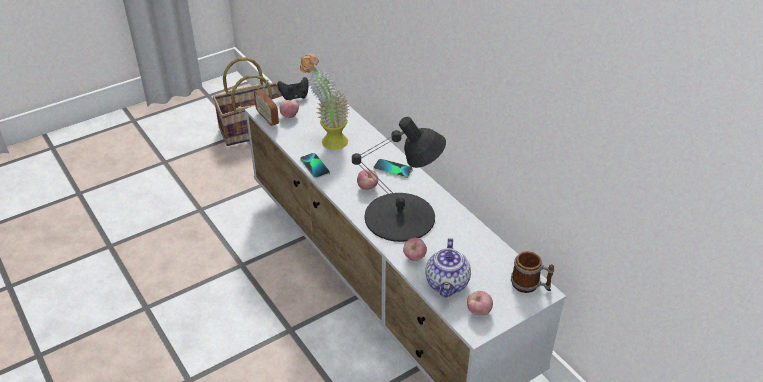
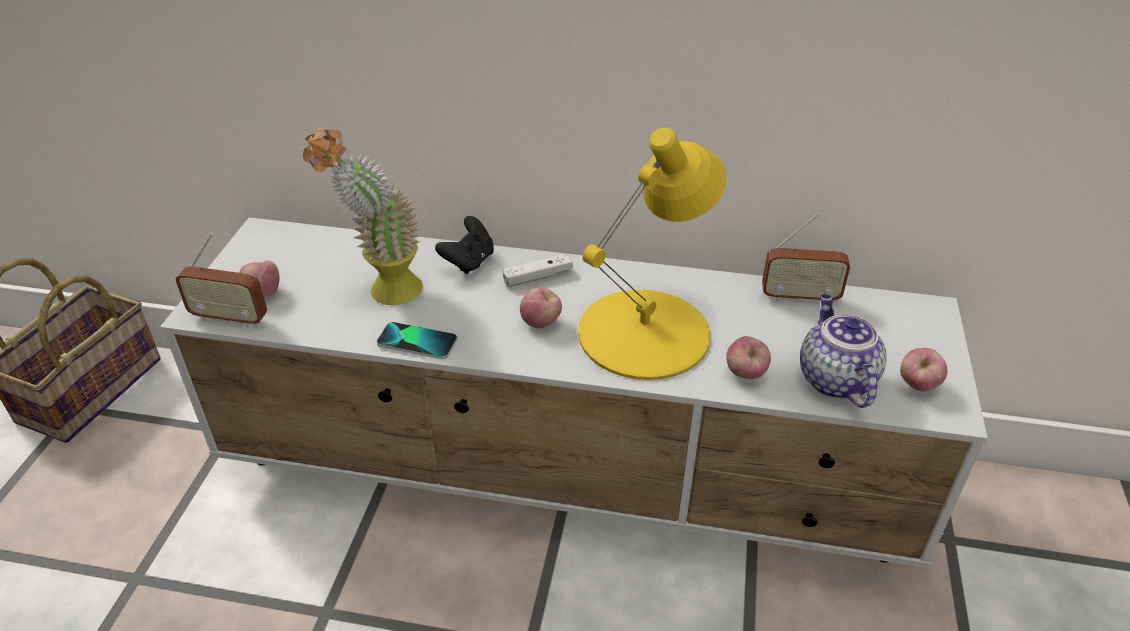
camera: 45 degrees left, 0 degrees up
black game controller [277,77,309,100] -> black game controller moved to [435,216,494,274]
black table lamp [352,117,446,242] -> yellow table lamp [578,128,727,380]
phone [373,159,413,178] -> white game controller [502,254,573,287]
teapot [425,238,471,298] -> teapot turned 150 degrees counterclockwise [800,294,887,408]
mug [511,251,554,293] -> none
none -> radio [762,213,850,302]

